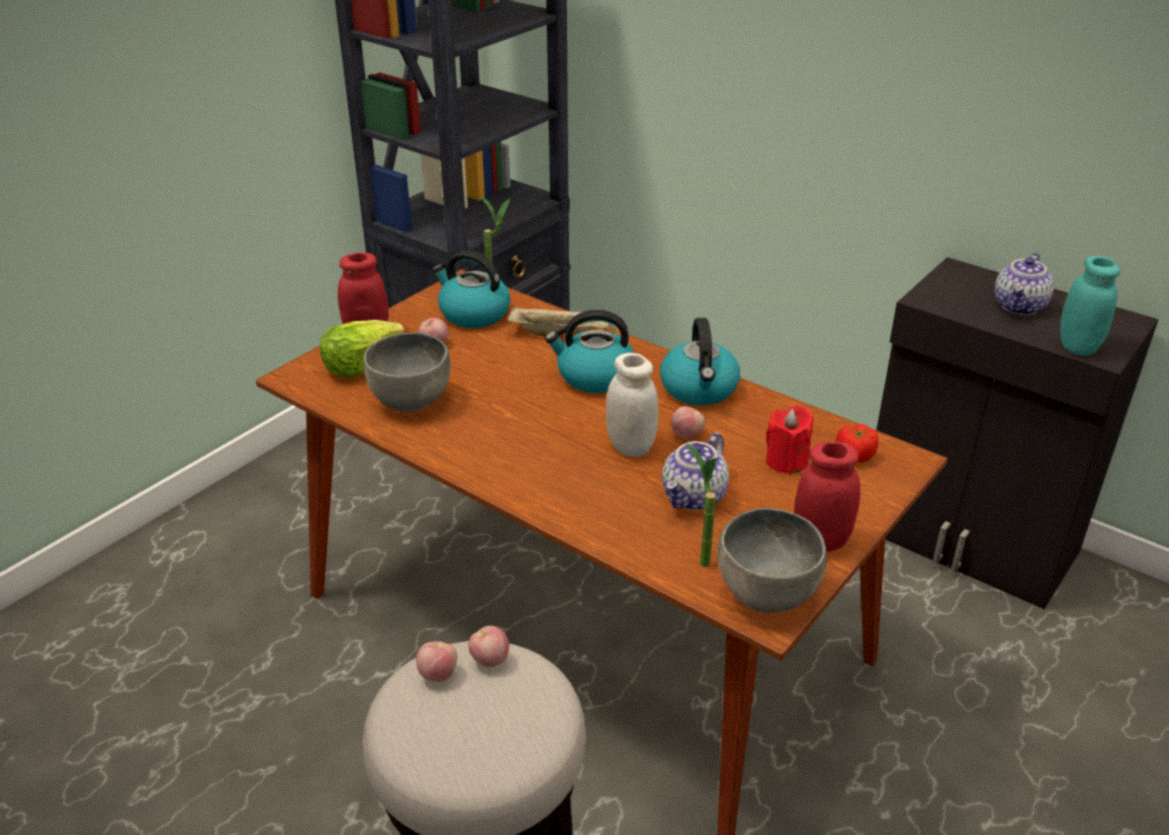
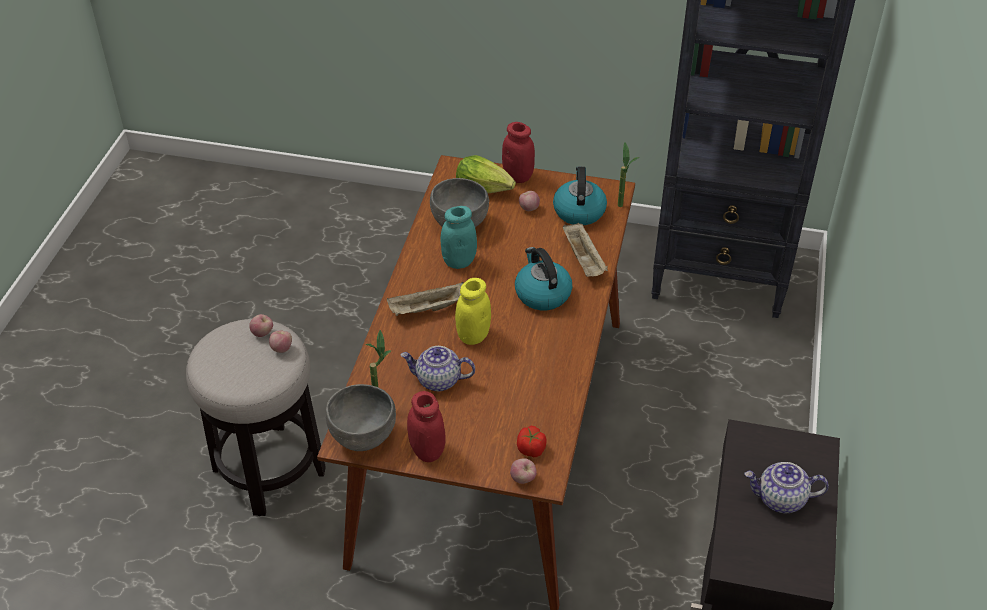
camera: 65 degrees right, 10 degrees up
white jar [606,353,659,457] -> yellow jar [455,278,491,345]
kettle [660,318,740,405] -> none
apple [671,406,705,439] -> apple moved to [510,458,537,484]
red candle [766,405,813,475] -> none
turquoise jar [1060,256,1120,356] -> turquoise jar moved to [441,206,477,269]
none -> beige tray [387,282,464,316]

